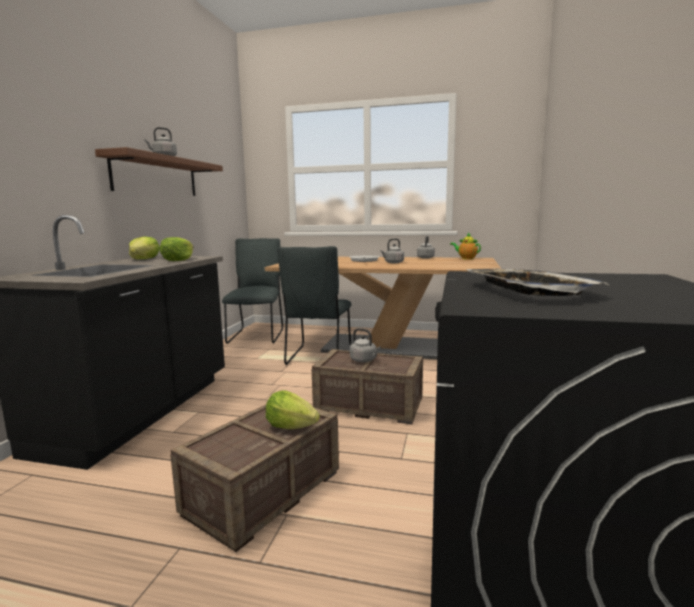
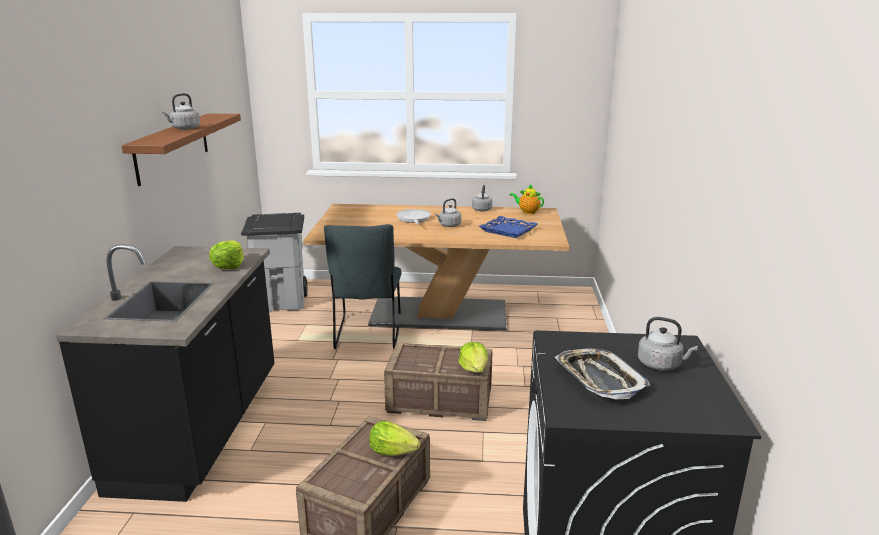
camera: 10 degrees left, 10 degrees up
lettuce [129,237,160,260] -> lettuce moved to [458,342,488,373]
grey chair [222,238,283,344] -> grey trash can [241,213,308,312]
grey kettle [350,328,381,362] -> grey kettle moved to [638,317,698,371]
none -> blue tray [479,216,538,238]

